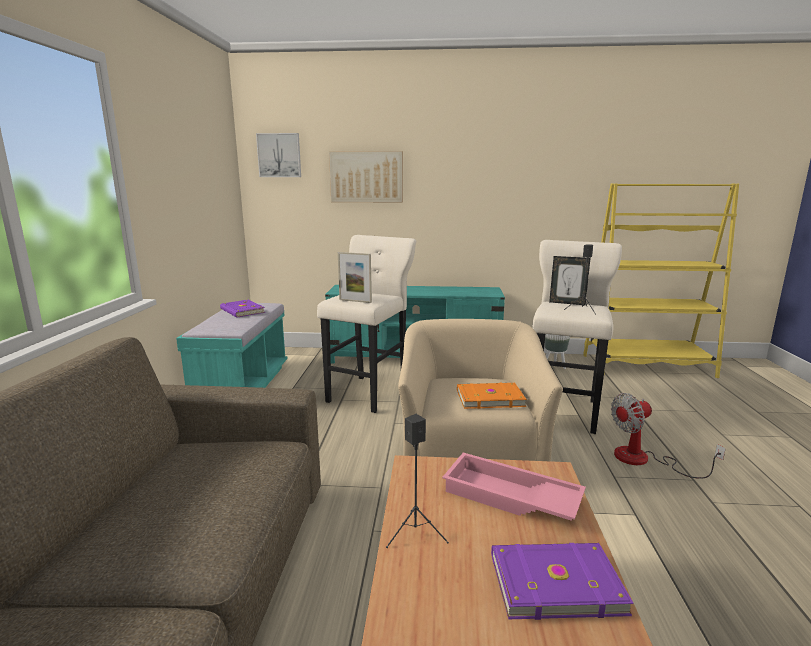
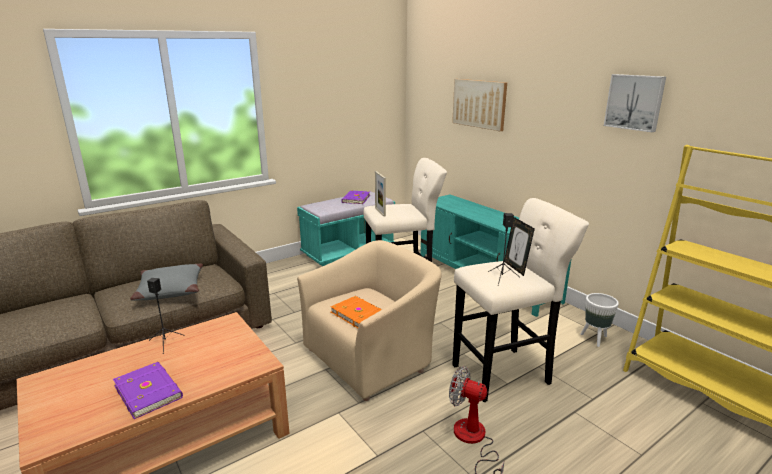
camera: 50 degrees right, 5 degrees up
picture [256,133,301,177] -> picture moved to [604,74,666,132]
pink tray [442,452,586,521] -> none
none -> grey pillow [130,264,203,301]

